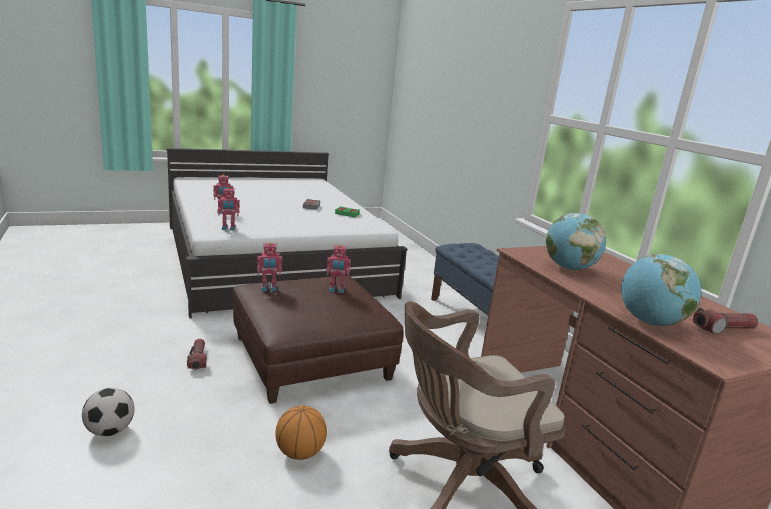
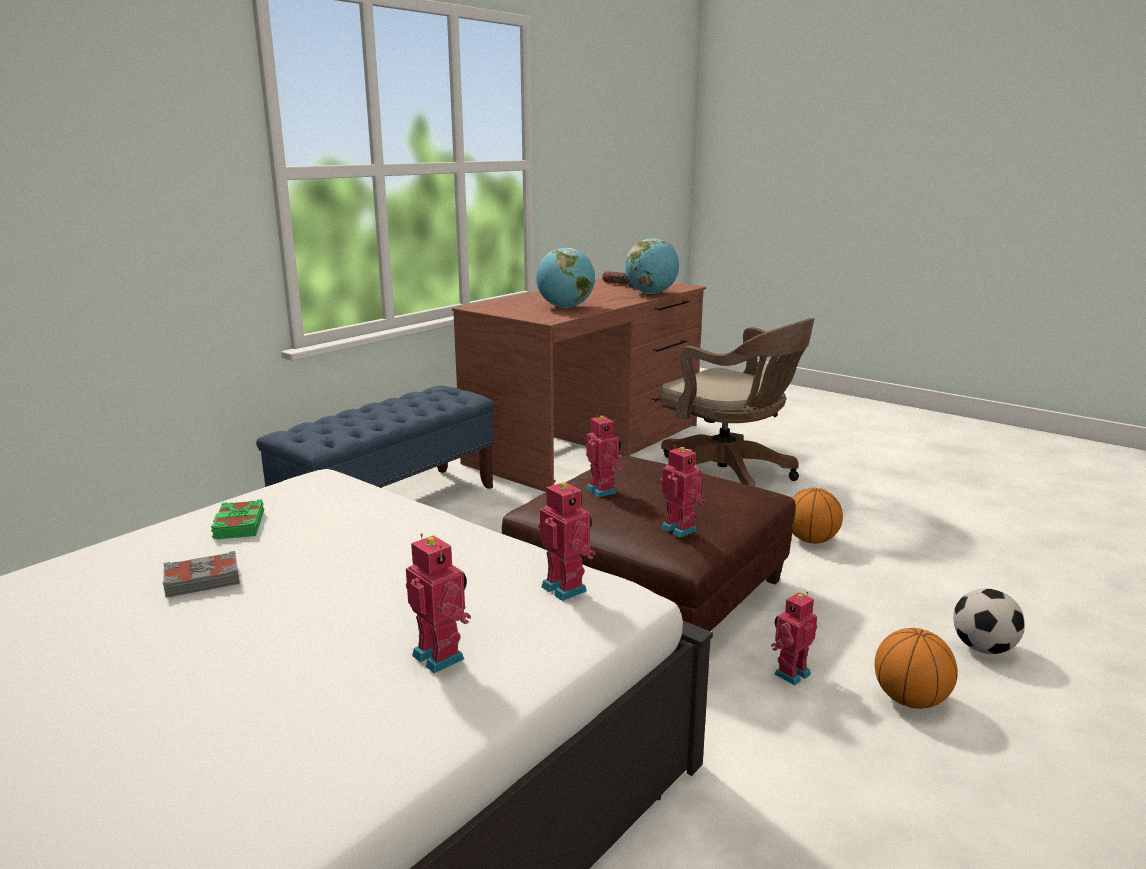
camera: 115 degrees left, 0 degrees up
flashlight [187,339,207,370] -> toy robot [771,592,817,685]
none -> basketball [875,628,957,709]

